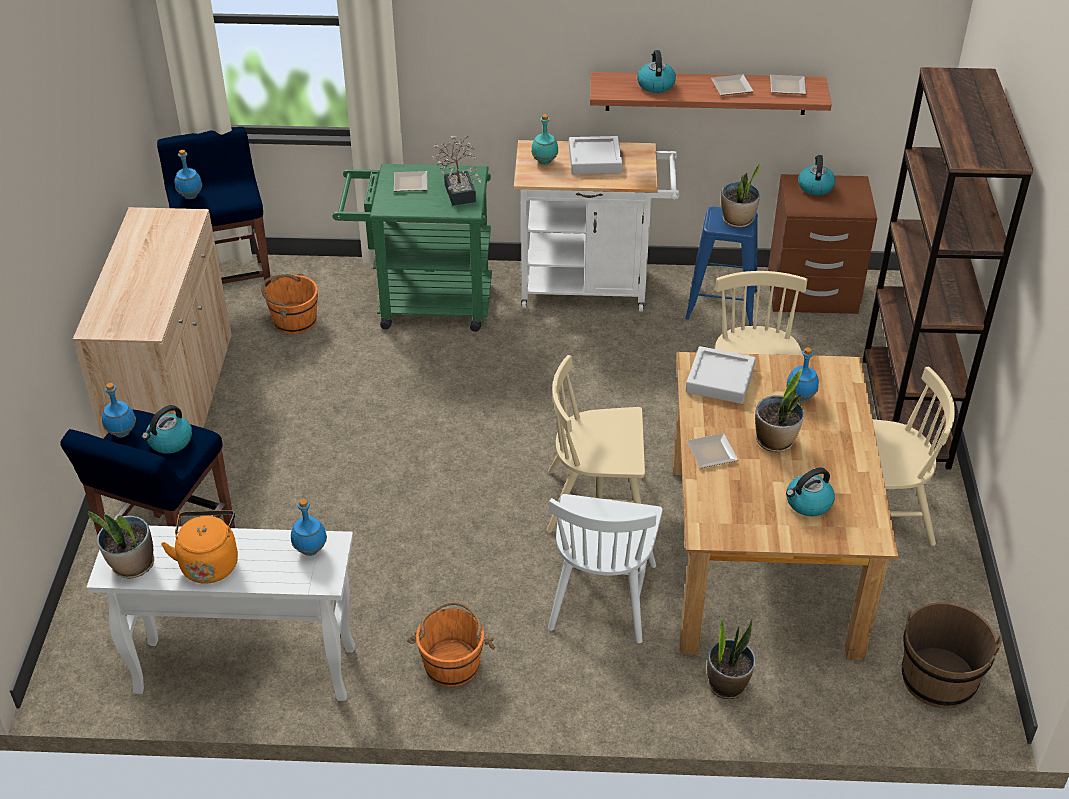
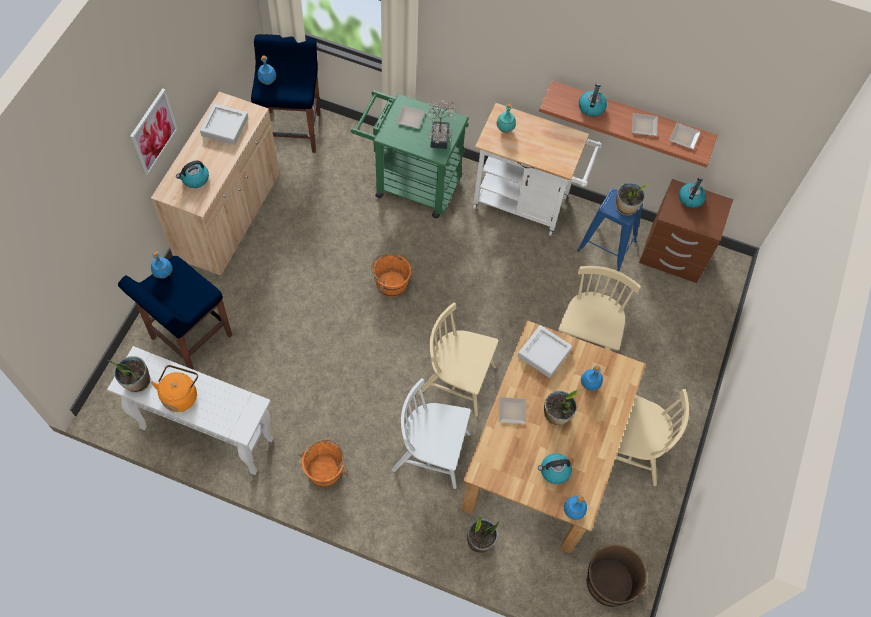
camera: 15 degrees right, 20 degrees up
kettle [142,405,192,454] -> kettle moved to [176,160,209,188]
orange bucket [261,273,318,334] -> orange bucket moved to [372,253,411,297]
blue bottle [291,499,327,556] -> blue bottle moved to [564,496,587,520]
white chair [548,494,663,643] -> white chair turned 75 degrees clockwise [392,378,471,489]
grey tray [569,136,622,174] -> grey tray moved to [200,104,248,145]
brown bookcase [863,67,1033,470] -> none
none -> picture [130,88,178,176]

